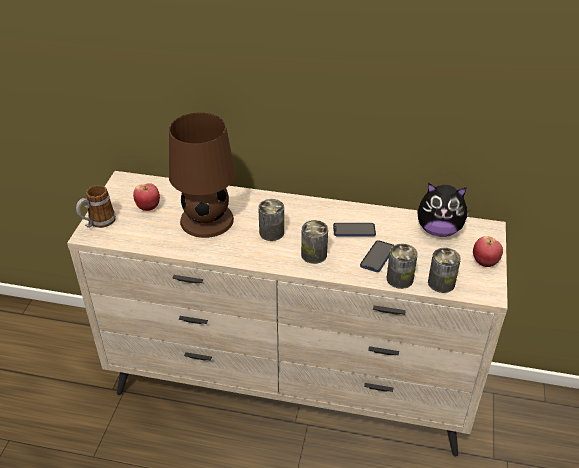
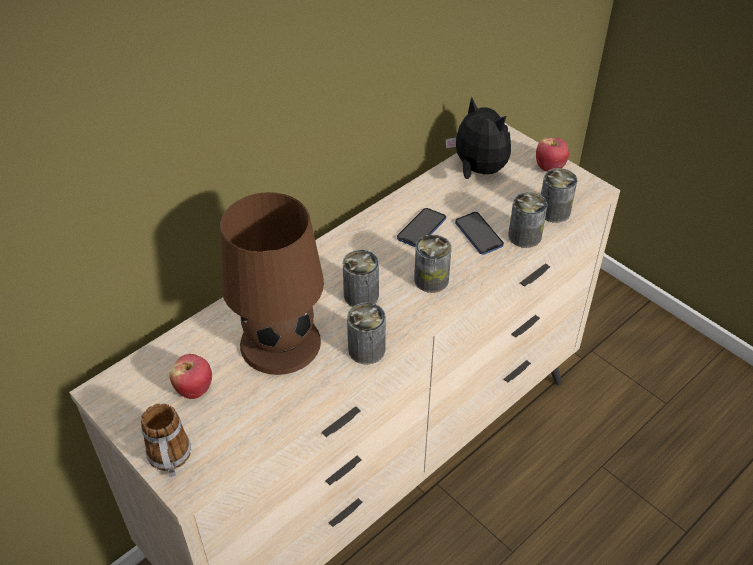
camera: 55 degrees left, 5 degrees up
plush toy [417,183,471,237] -> plush toy turned 90 degrees counterclockwise [445,97,511,179]
none -> can [347,303,386,364]

